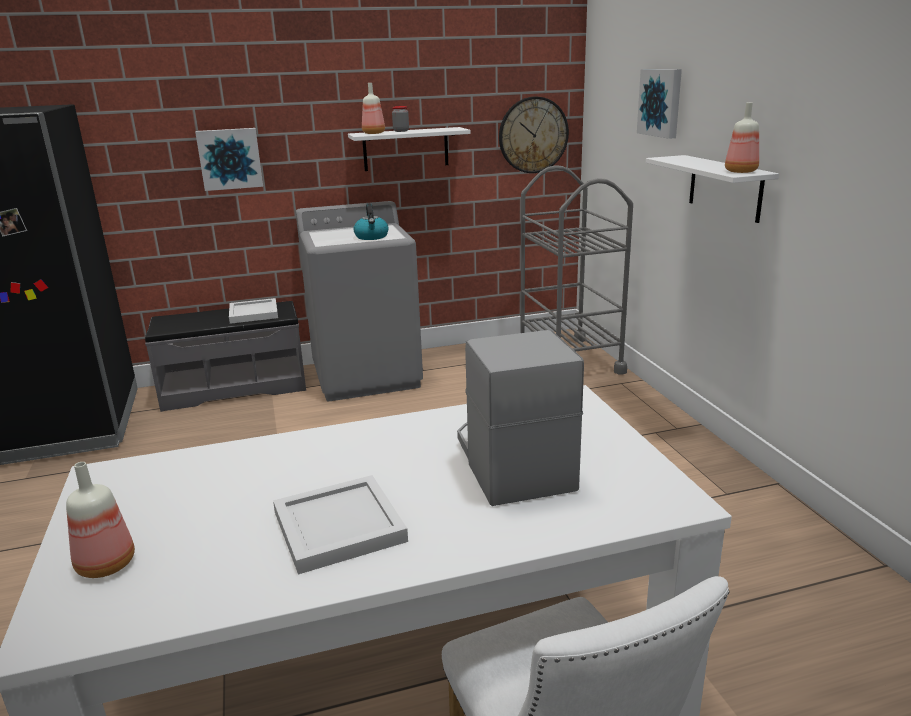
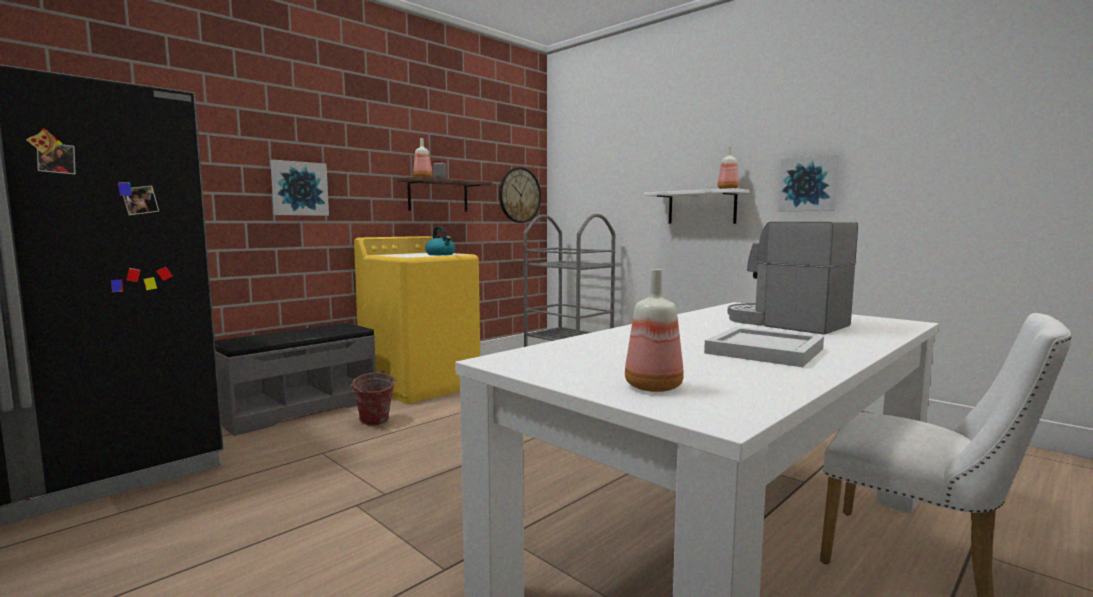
camera: 30 degrees left, 15 degrees down
white tray [229,298,278,324] -> none
grey washing machine [295,201,423,401] -> yellow washing machine [354,236,480,404]
white shelf [348,127,471,171] -> brown shelf [397,177,493,212]
picture [637,69,682,139] -> picture moved to [778,155,839,211]
none -> bucket [350,370,395,425]

